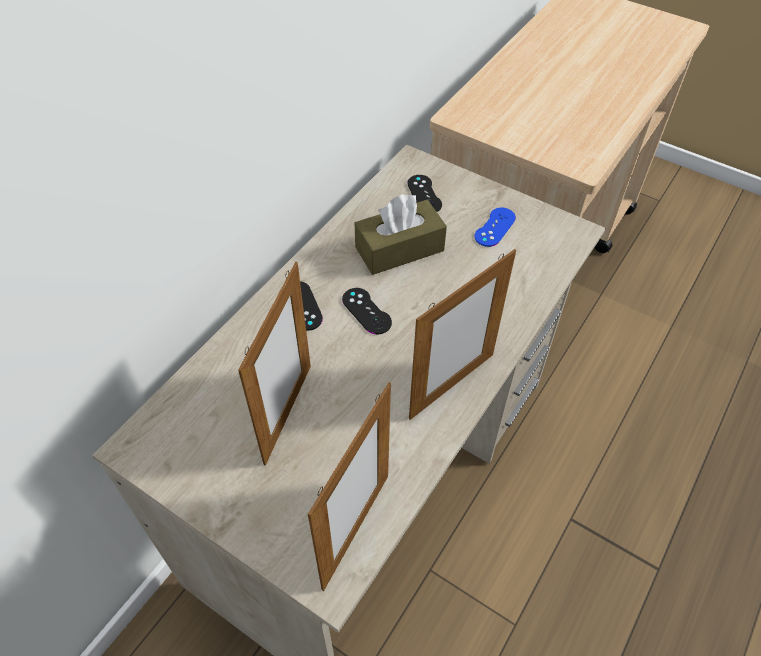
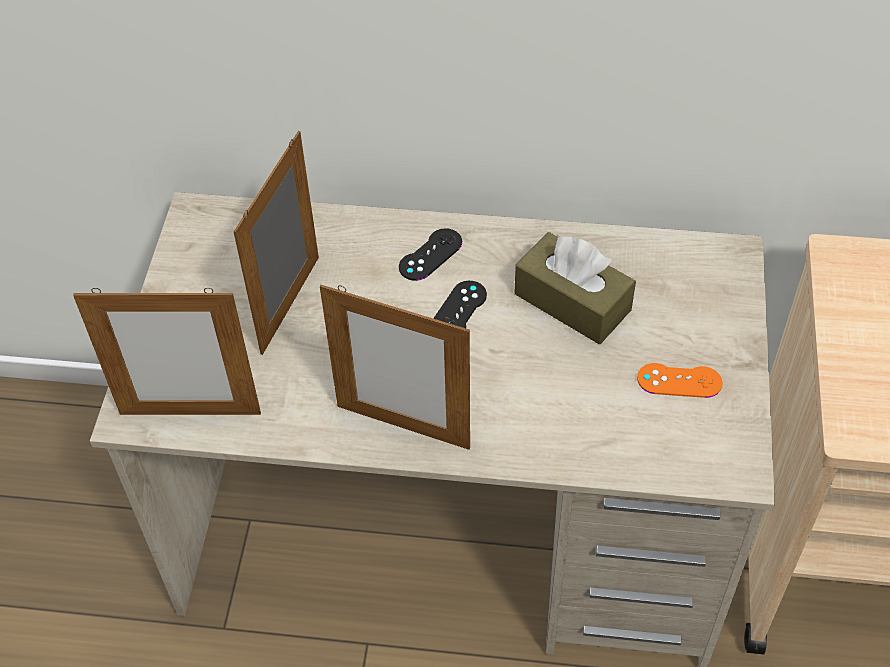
camera: 65 degrees right, 0 degrees up
picture frame [238,262,311,466] -> picture frame turned 120 degrees clockwise [233,131,319,355]
black game controller [407,175,442,212] -> none
blue game controller [474,208,516,247] -> orange game controller [637,363,723,398]

